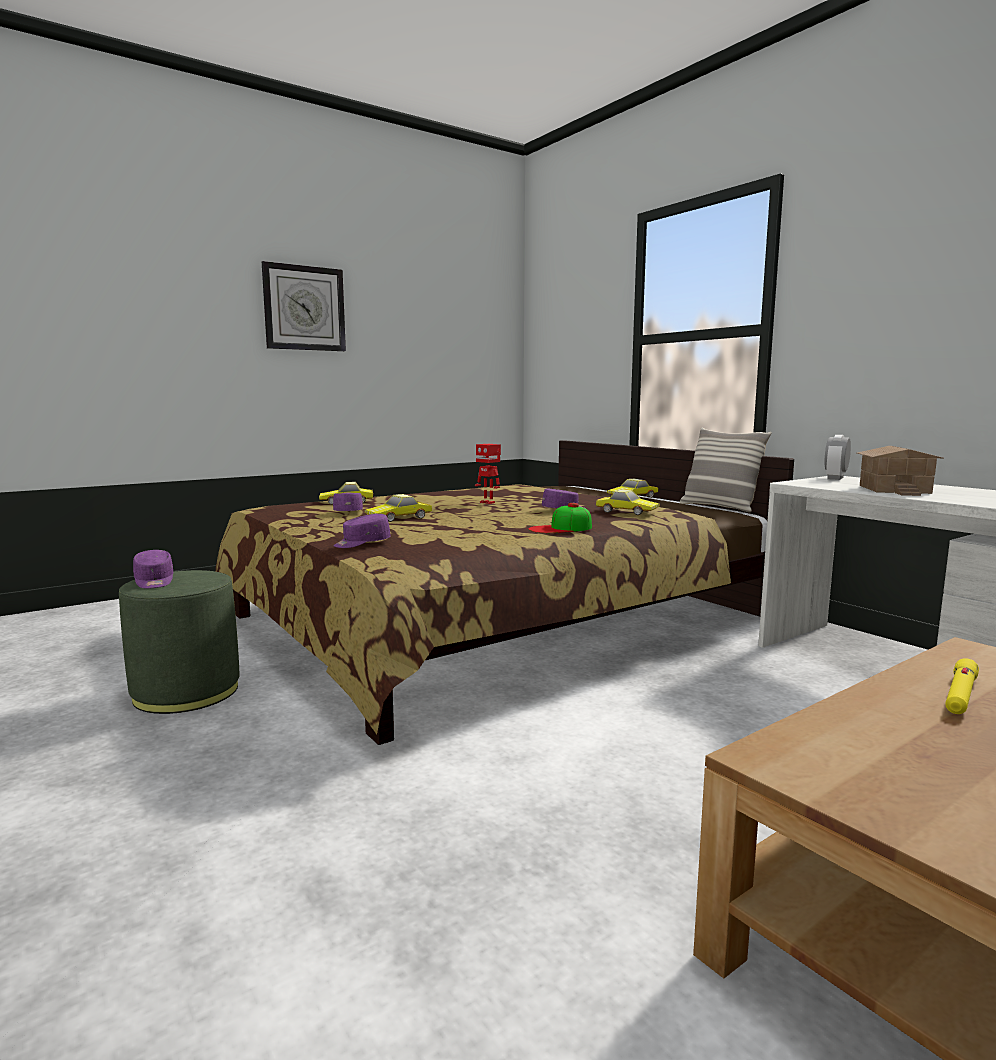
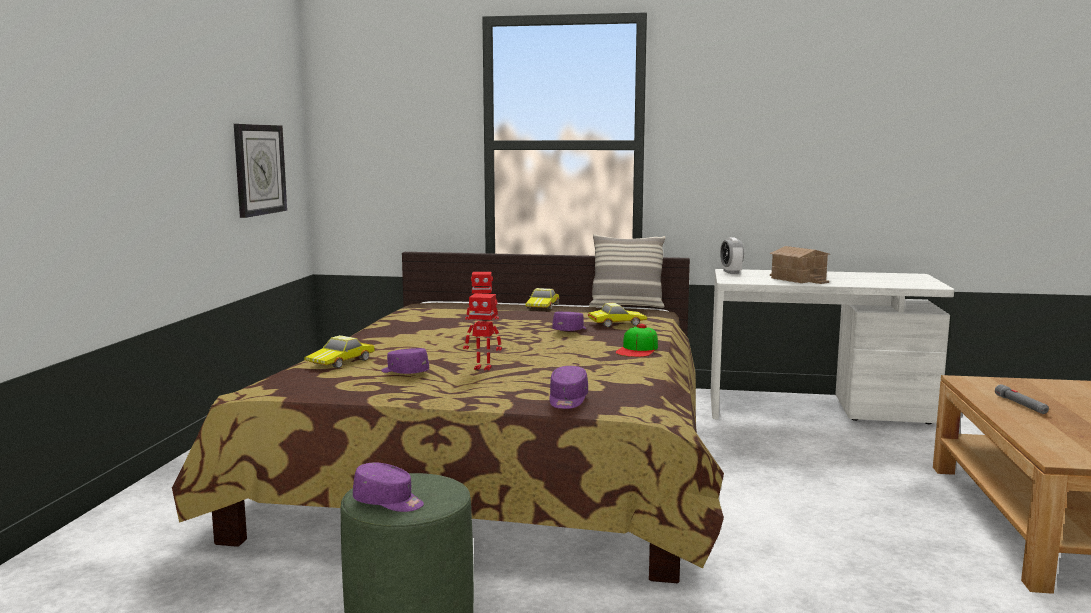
camera: 45 degrees left, 0 degrees up
wall clock [262,261,346,351] -> wall clock moved to [234,124,287,218]
toy car [365,494,432,522] -> toy robot [463,293,502,370]
yellow flashlight [945,658,979,714] -> grey flashlight [995,384,1049,414]

